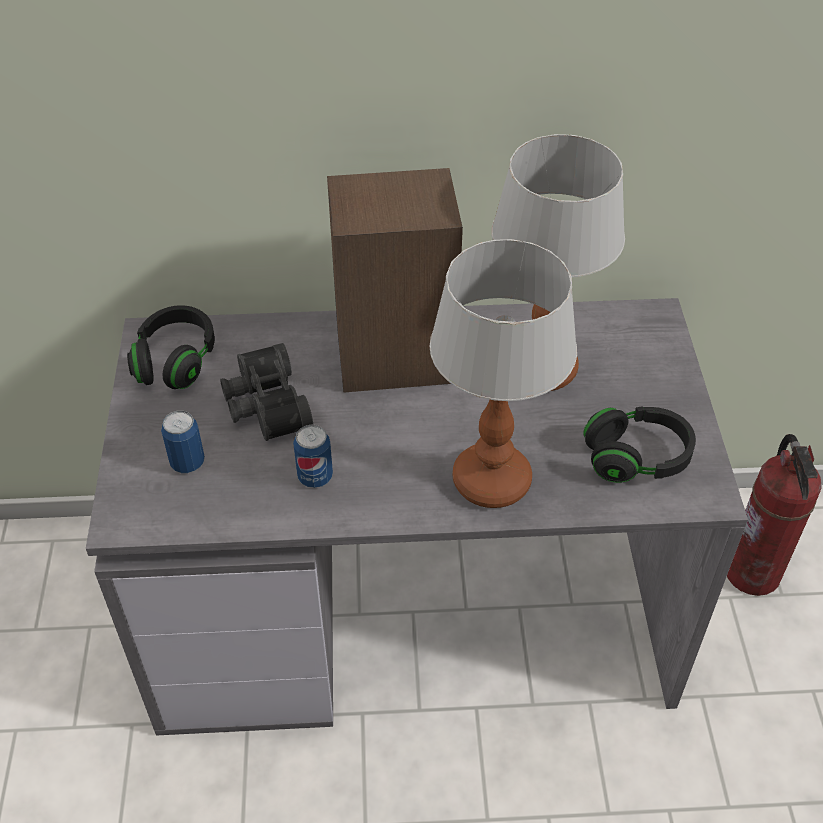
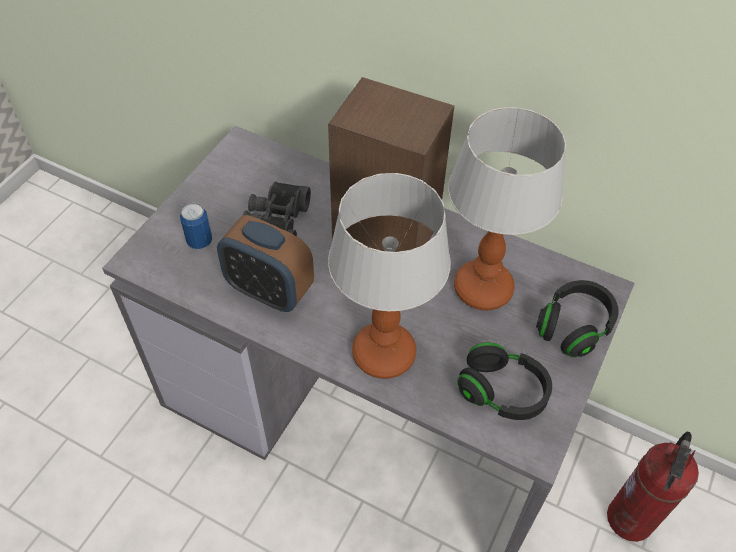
camera: 30 degrees right, 5 degrees up
black headphones [127,305,215,389] -> black headphones moved to [536,280,618,357]
can [293,424,333,488] -> alarm clock [217,215,314,312]

